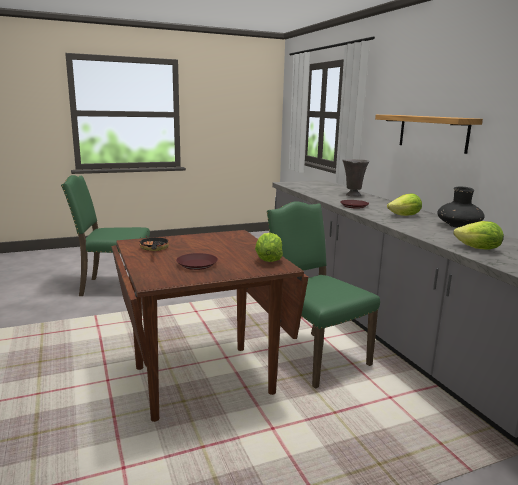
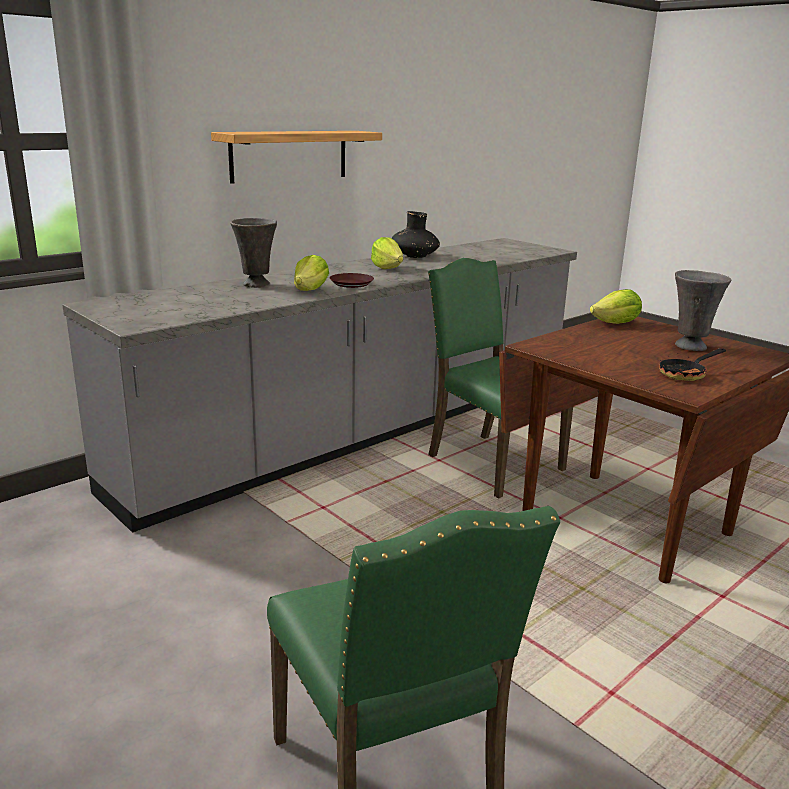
camera: 110 degrees left, 5 degrees up
brown plate [176,253,218,270] -> grey vase [675,270,731,351]
green chair [267,201,380,389] -> green chair turned 105 degrees clockwise [428,258,573,498]
lettuce [454,221,504,250] -> lettuce moved to [294,255,329,291]

